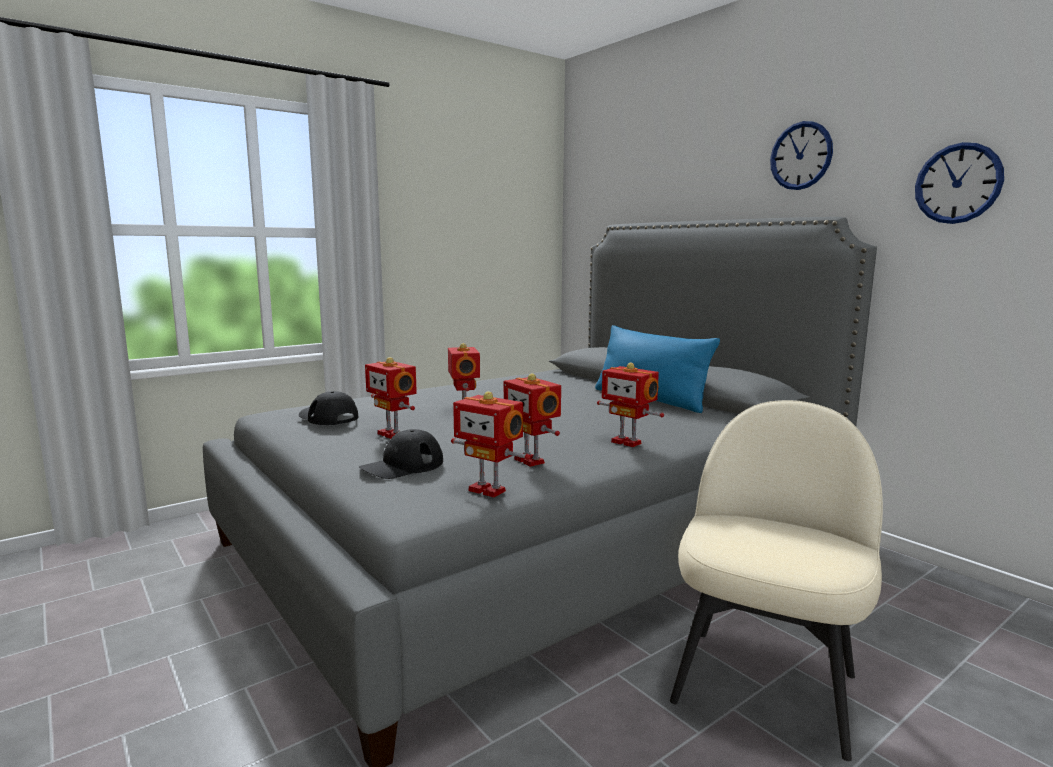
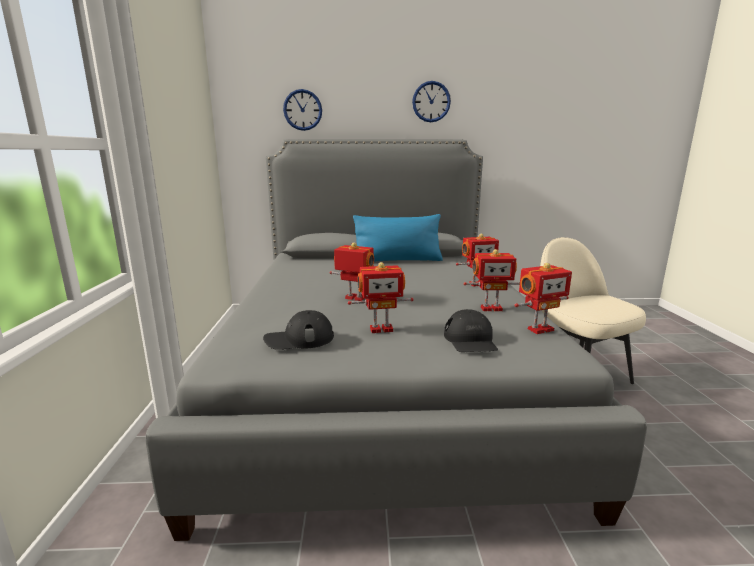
camera: 55 degrees left, 5 degrees up
wall clock [915,142,1004,224] -> wall clock moved to [283,89,322,131]

